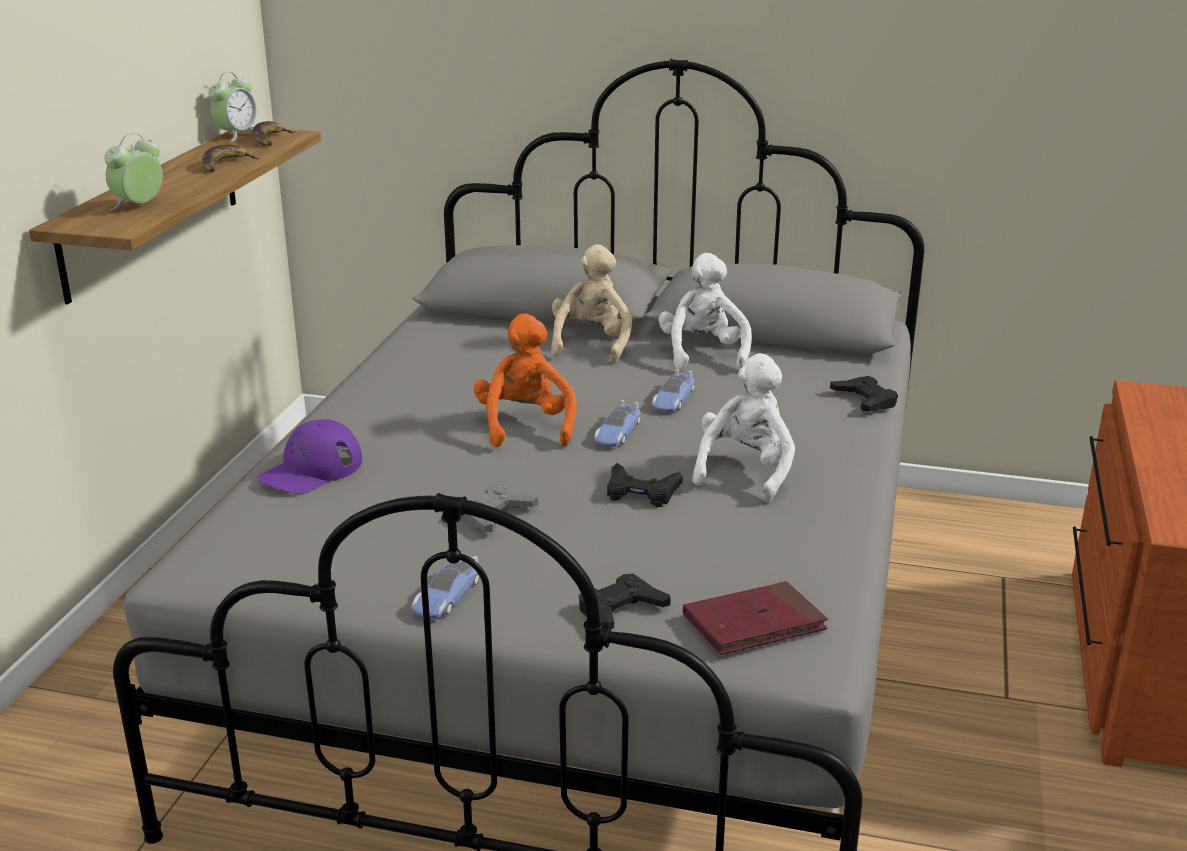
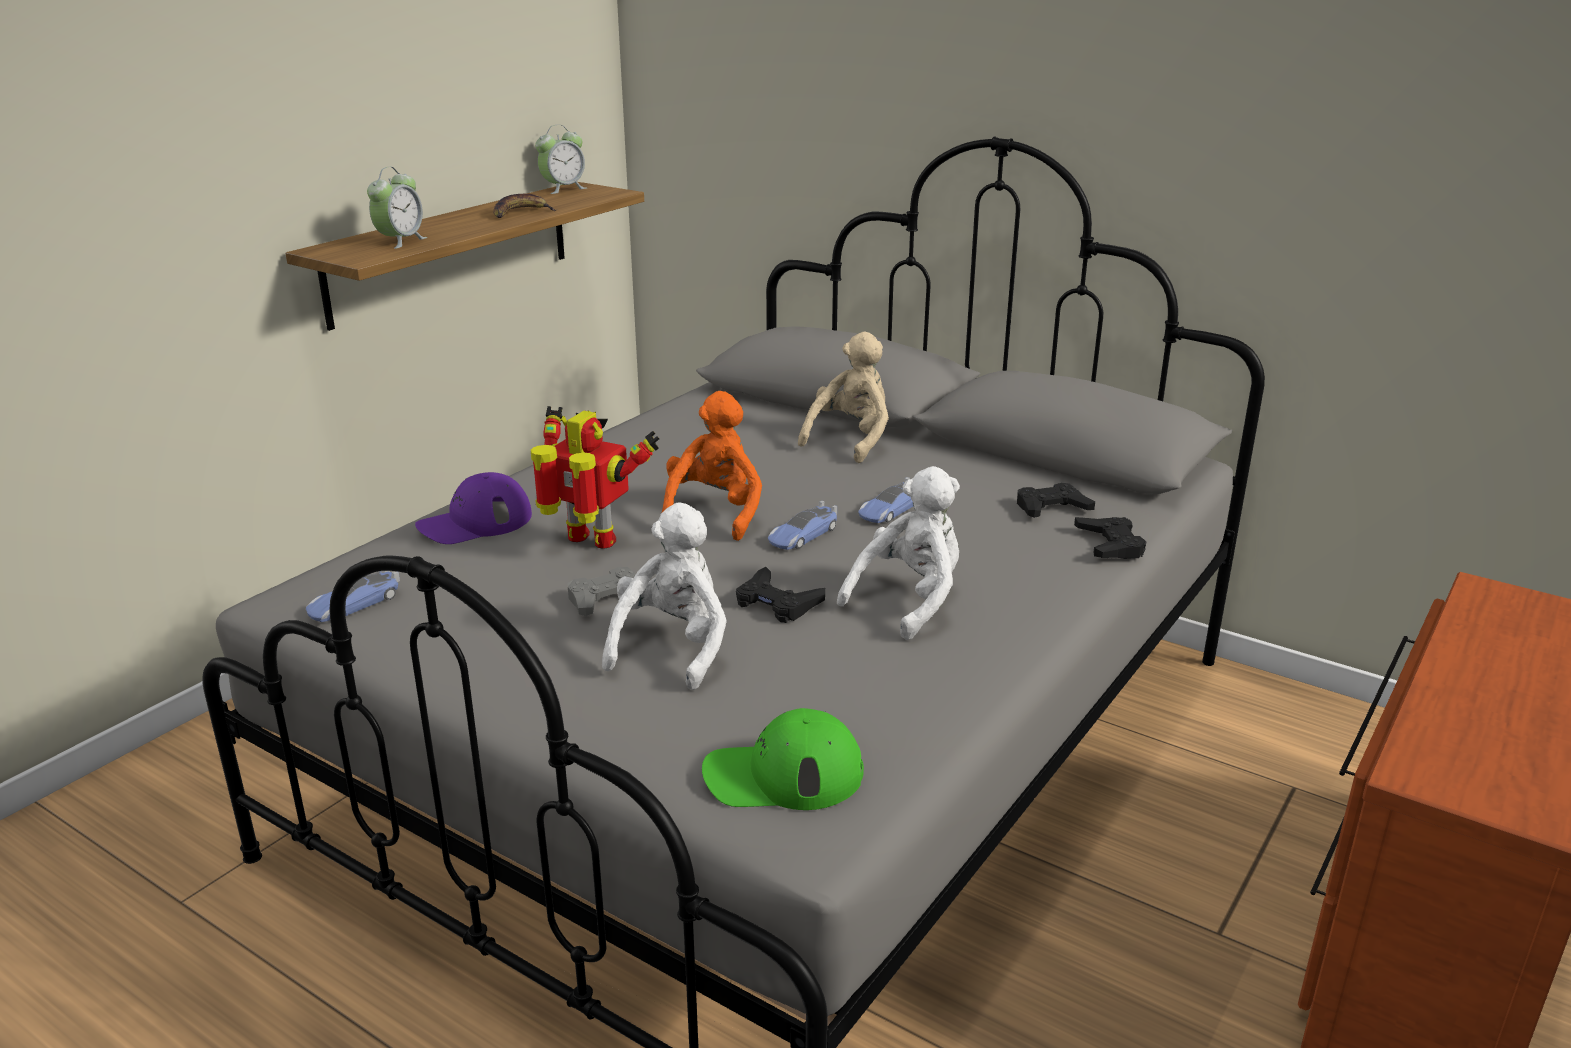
camera: 20 degrees right, 0 degrees up
alarm clock [104,133,163,211] -> alarm clock turned 150 degrees clockwise [367,167,427,249]
banana [252,121,296,146] -> none
toy car [412,552,480,619] -> toy car moved to [306,571,400,622]
black game controller [579,574,671,629] -> black game controller moved to [1017,483,1095,518]
white plush toy [659,253,752,371] -> white plush toy moved to [602,503,727,690]
red book [683,581,828,655] -> green cap [702,708,864,810]
none -> toy robot [531,406,659,549]

